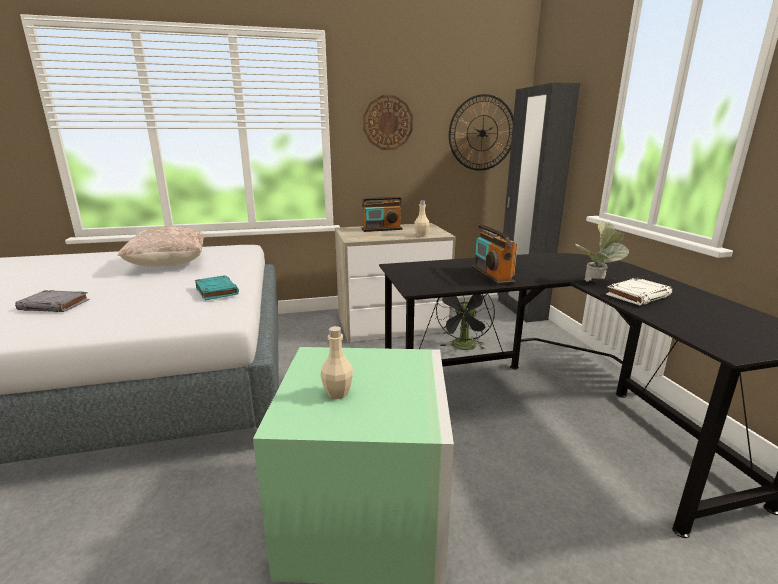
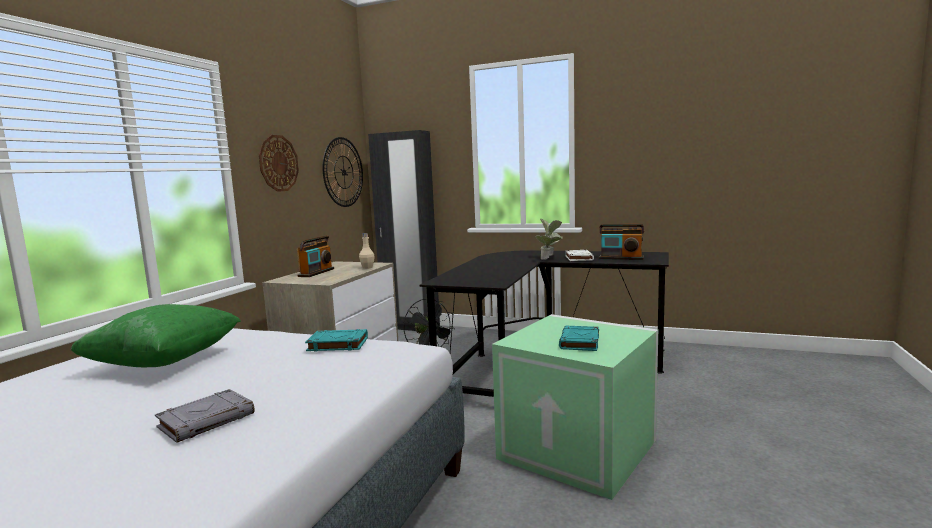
camera: 55 degrees left, 10 degrees down
beige pillow [118,226,205,267] -> green pillow [70,304,241,367]
beige bottle [320,326,353,399] -> turquoise book [559,326,599,351]
radio [472,224,517,286] -> radio moved to [599,224,644,260]

